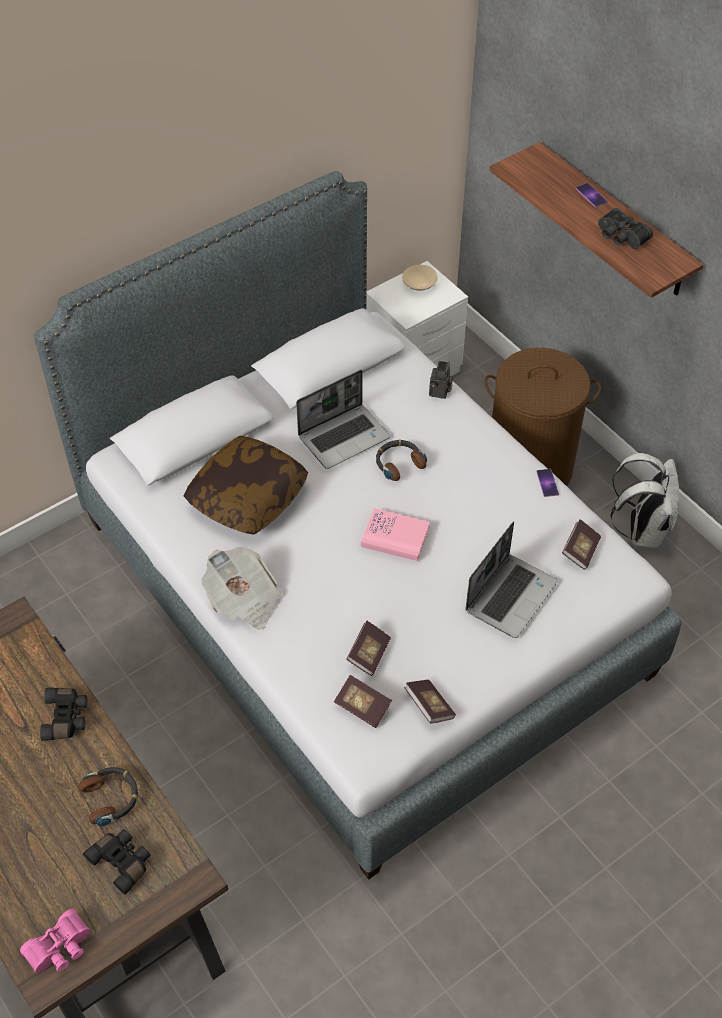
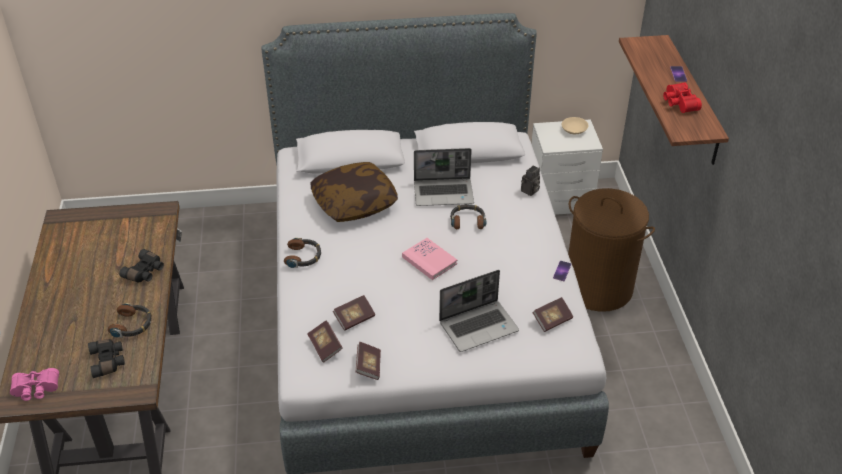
camera: 30 degrees right, 10 degrees down
newspaper [201,547,282,629] -> headphones [284,238,321,268]
black binoculars [598,208,653,249] -> red binoculars [663,82,702,113]
white backpack [611,453,679,548] -> none

